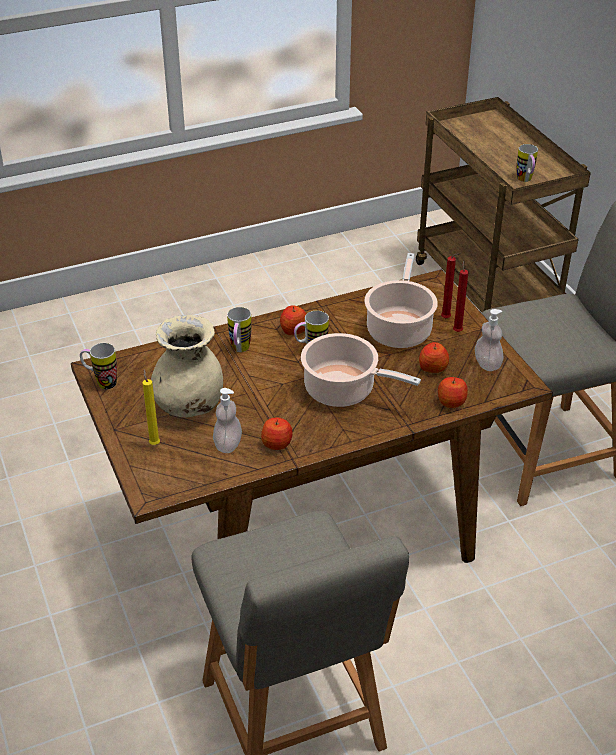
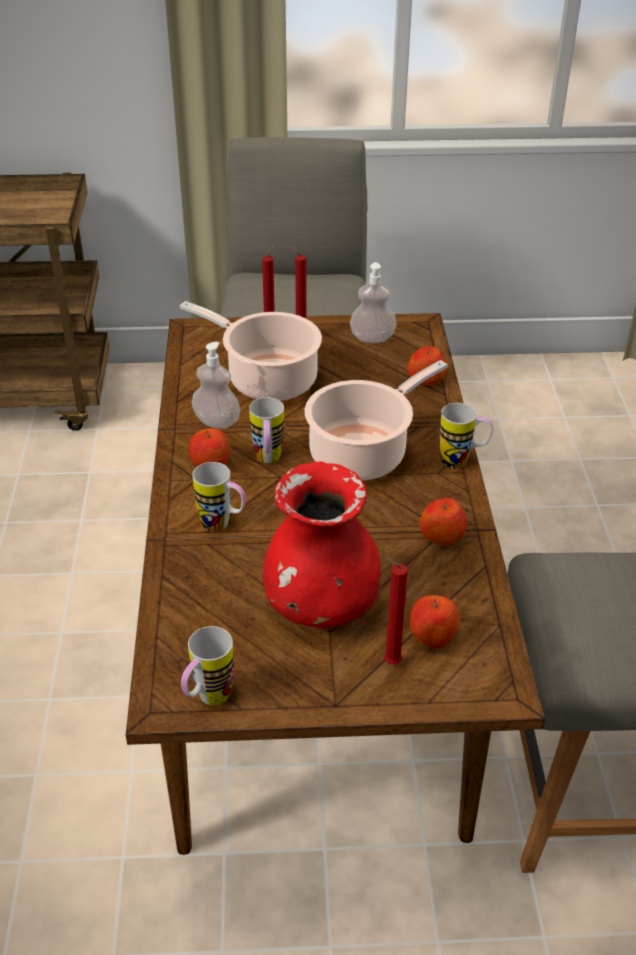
camera: 70 degrees left, 0 degrees up
yellow candle [143,369,160,445] -> red candle [384,557,408,665]
beige vase [151,315,223,417] -> red vase [262,462,381,628]
soap dispenser [213,388,242,453] -> soap dispenser moved to [192,342,240,429]
apple [419,342,449,373] -> apple moved to [409,595,460,649]
mug [517,144,538,182] -> mug moved to [440,403,493,469]

